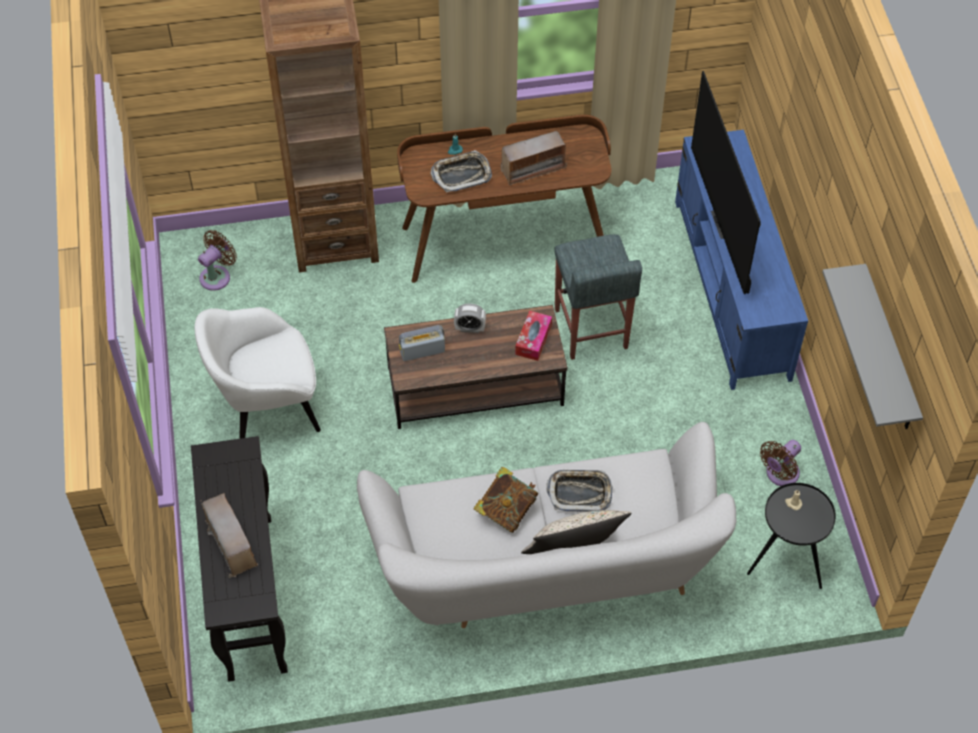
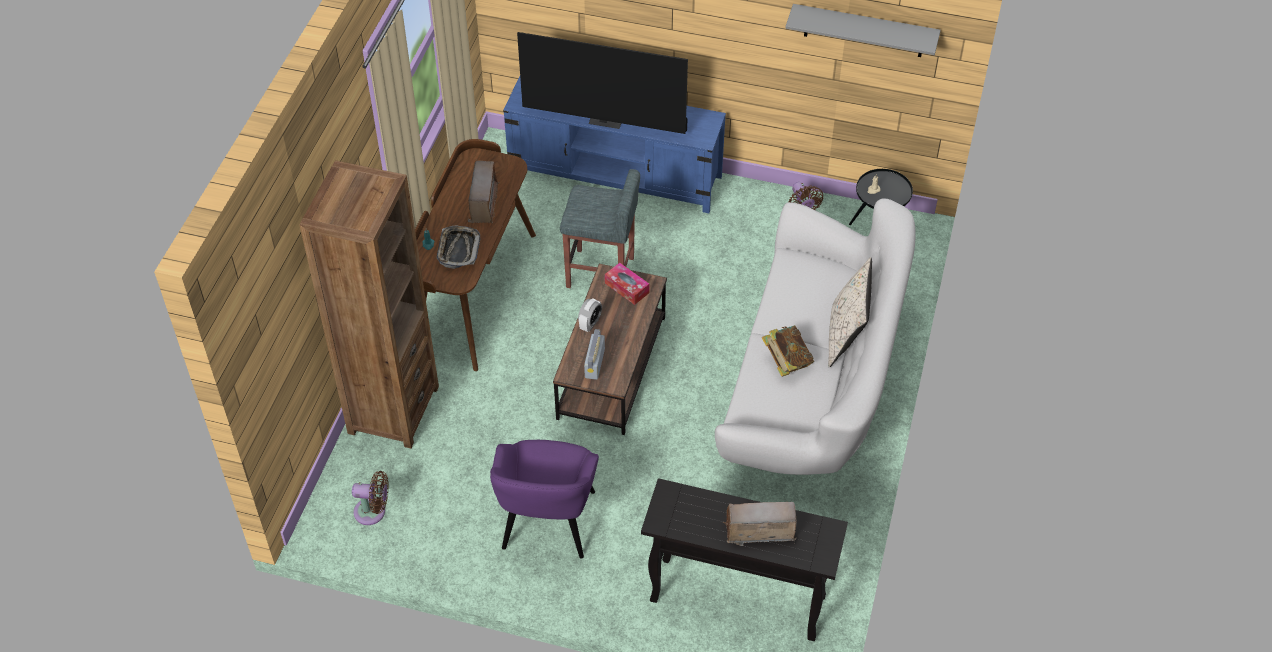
camera: 65 degrees left, 5 degrees down
white armchair [195,307,321,439] -> purple armchair [490,440,599,558]
brown fan [198,230,237,291] -> brown fan turned 120 degrees clockwise [352,471,389,525]
tray [547,470,613,512] -> none

